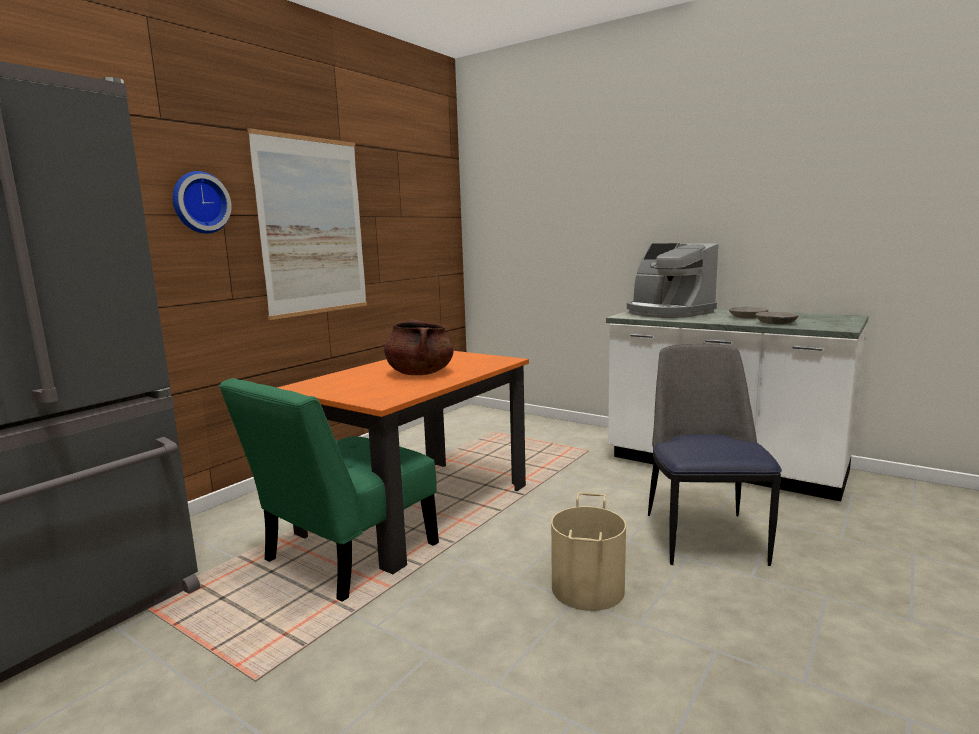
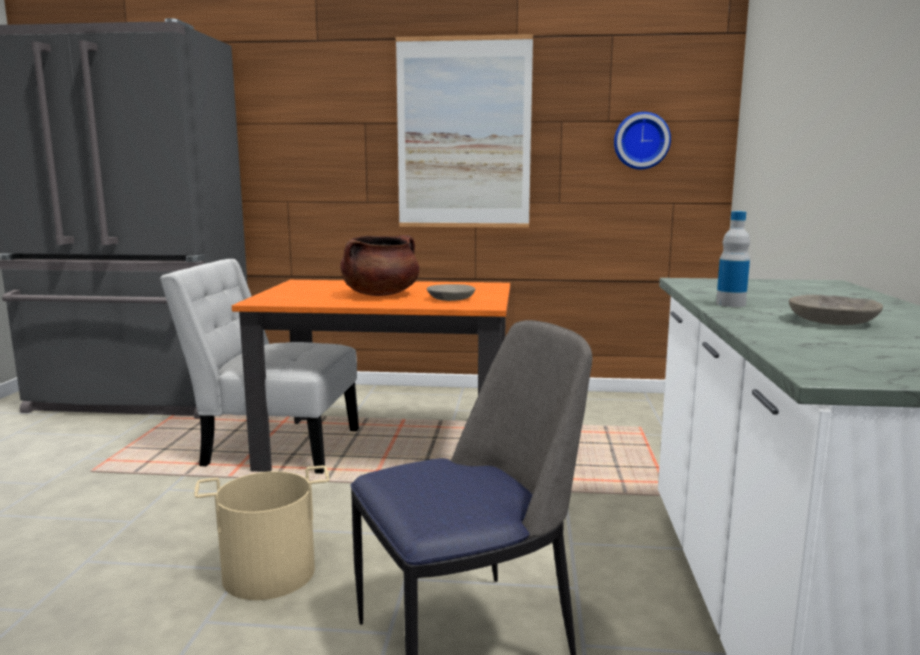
camera: 60 degrees right, 0 degrees up
wall clock [172,171,231,234] -> wall clock moved to [614,112,671,169]
green chair [219,378,439,602] -> white chair [160,259,359,474]
coffee machine [627,243,718,318] -> none
grey bowl [755,312,799,325] -> grey bowl moved to [427,284,475,301]
none -> bottle [716,211,750,307]

